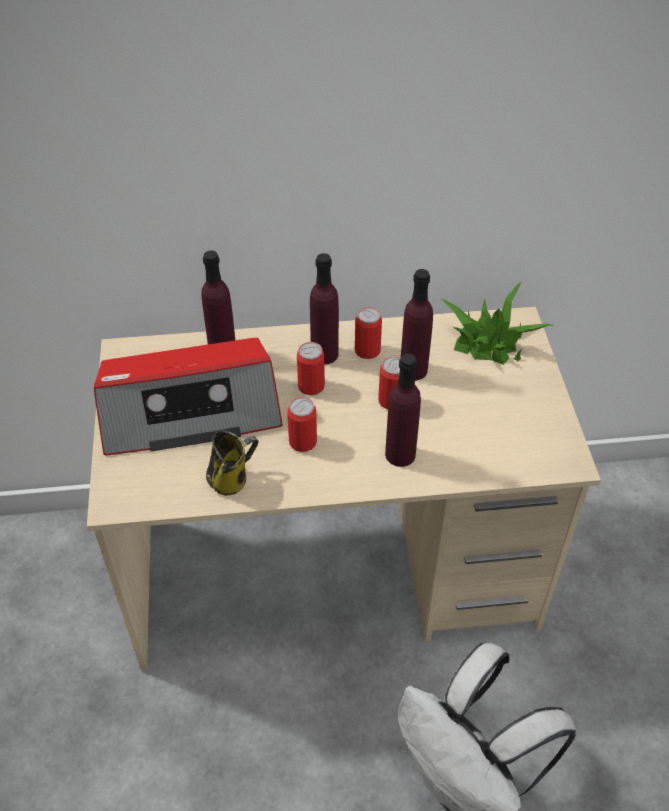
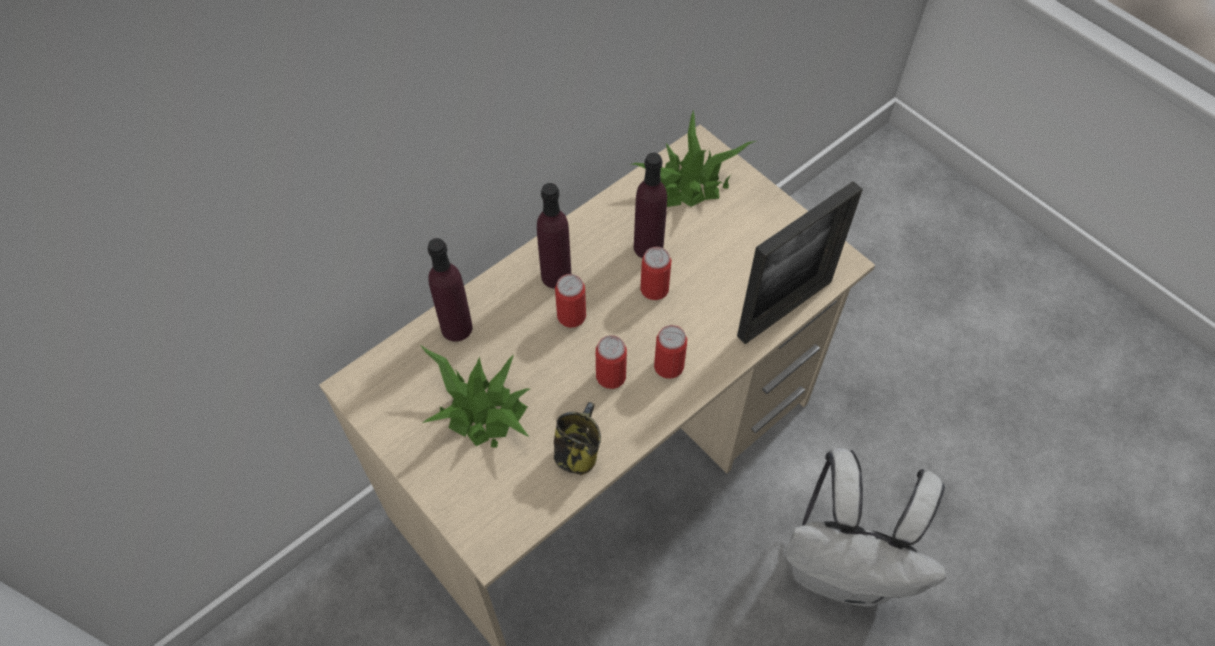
camera: 35 degrees left, 10 degrees up
radio [94,338,283,456] -> potted plant [420,345,530,448]
can [355,307,382,359] -> can moved to [654,325,687,379]
purple bottle [385,354,421,467] -> none
none -> picture frame [737,181,863,344]

